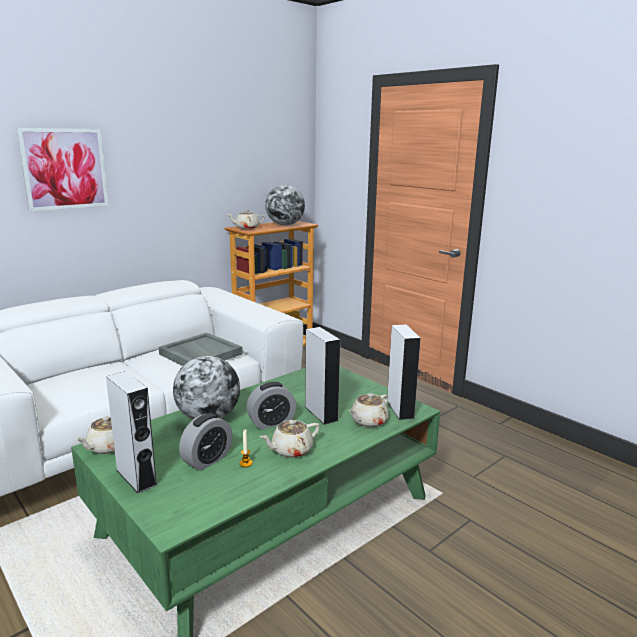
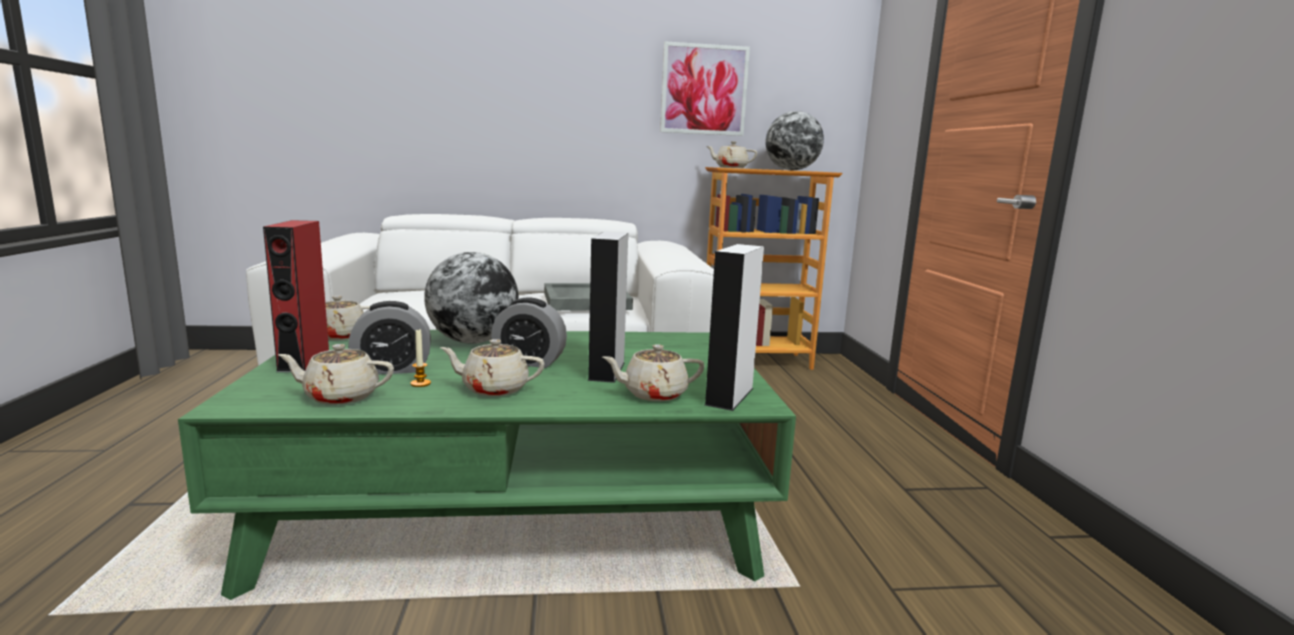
camera: 35 degrees right, 5 degrees down
picture [17,128,109,212] -> picture moved to [660,41,750,136]
grey speaker [106,371,157,493] -> red speaker [263,220,329,372]
none -> beige teapot [278,344,394,405]

